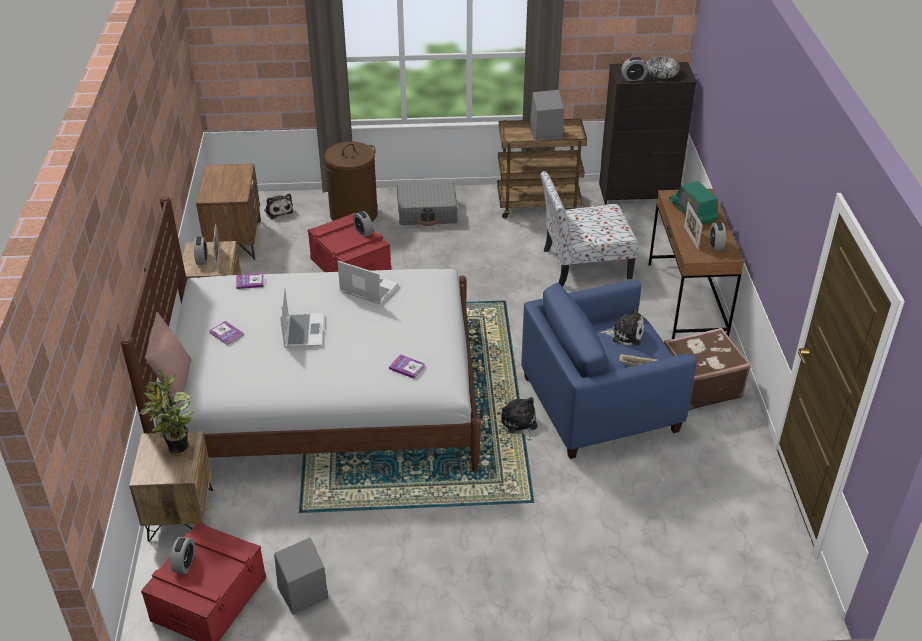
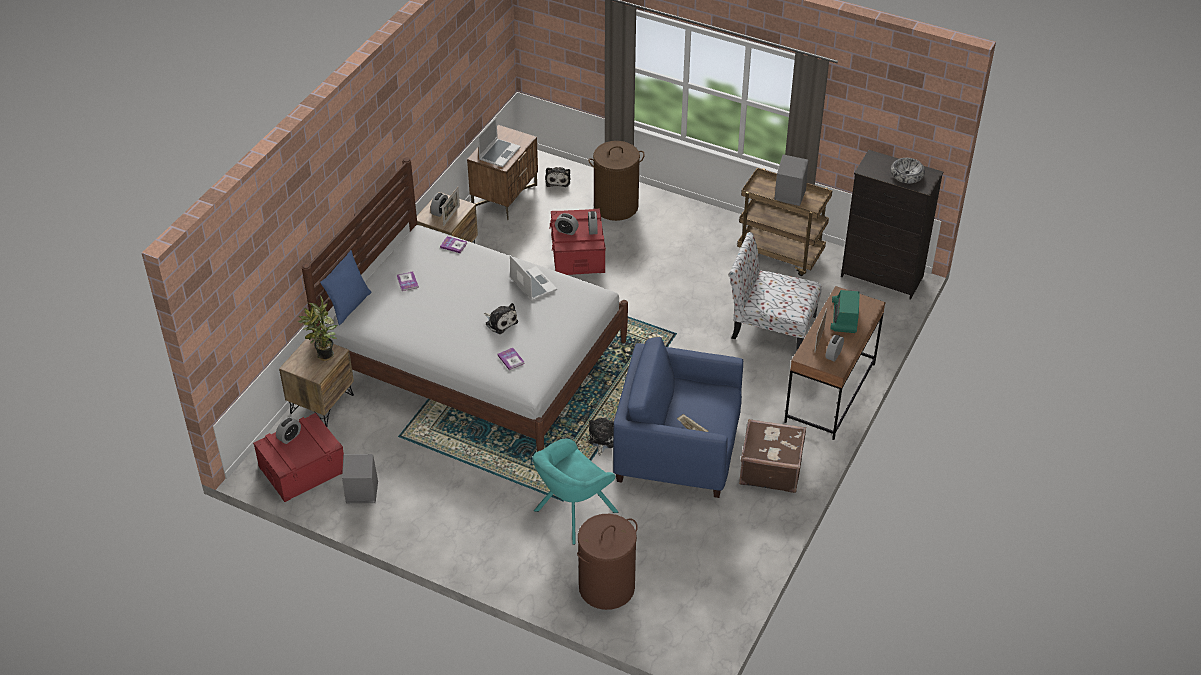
camera: 30 degrees right, 5 degrees up
pink pillow [145,312,191,407] -> blue pillow [320,250,371,325]
laptop [280,286,324,348] -> laptop moved to [478,117,521,167]
grey suitcase [397,182,457,226] -> none
plush toy [600,307,644,346] -> plush toy moved to [484,303,518,334]
alarm clock [621,57,647,81] -> alarm clock moved to [555,213,579,235]
none -> turquoise armchair [533,439,618,545]
none -> brown laundry basket [577,514,638,610]

